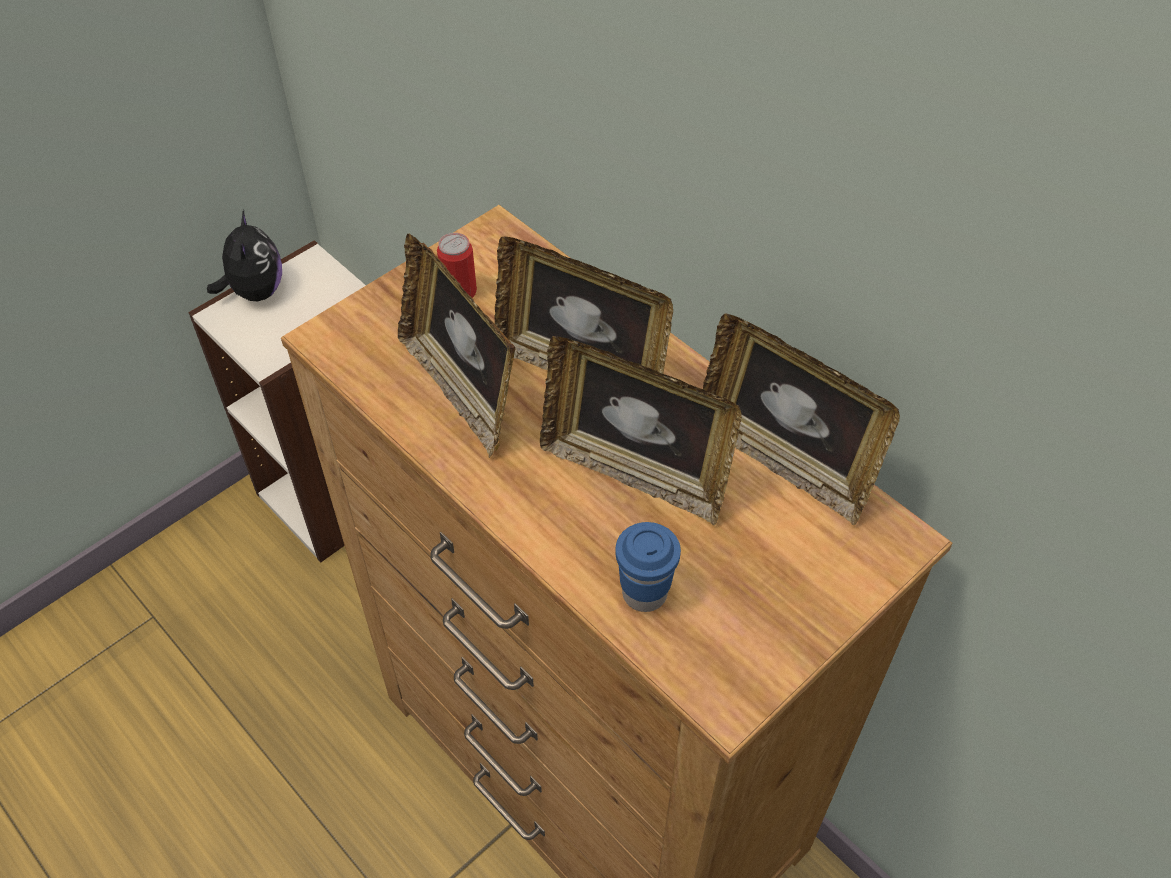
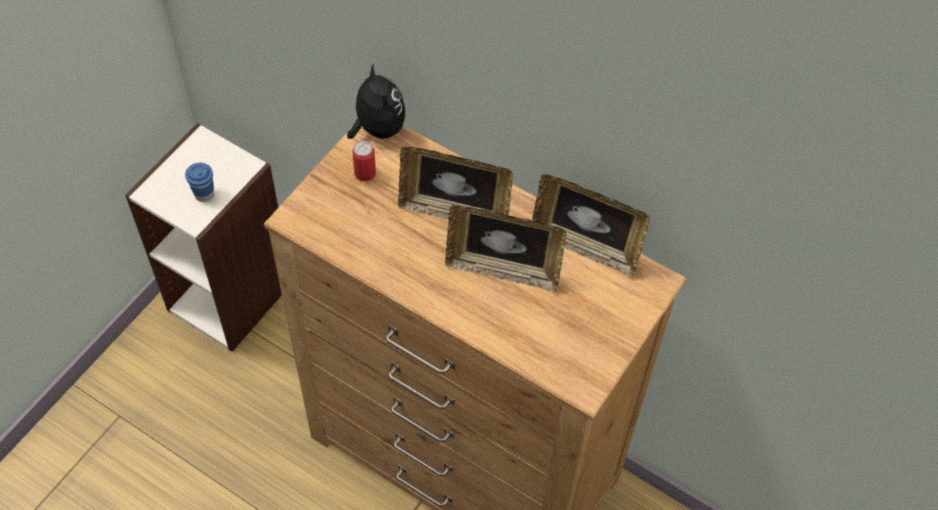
camera: 15 degrees left, 5 degrees up
plush toy [207,210,282,301] -> plush toy moved to [347,65,406,139]
picture frame [398,234,515,458] -> none
blue cup [615,522,681,612] -> blue cup moved to [185,163,214,202]

